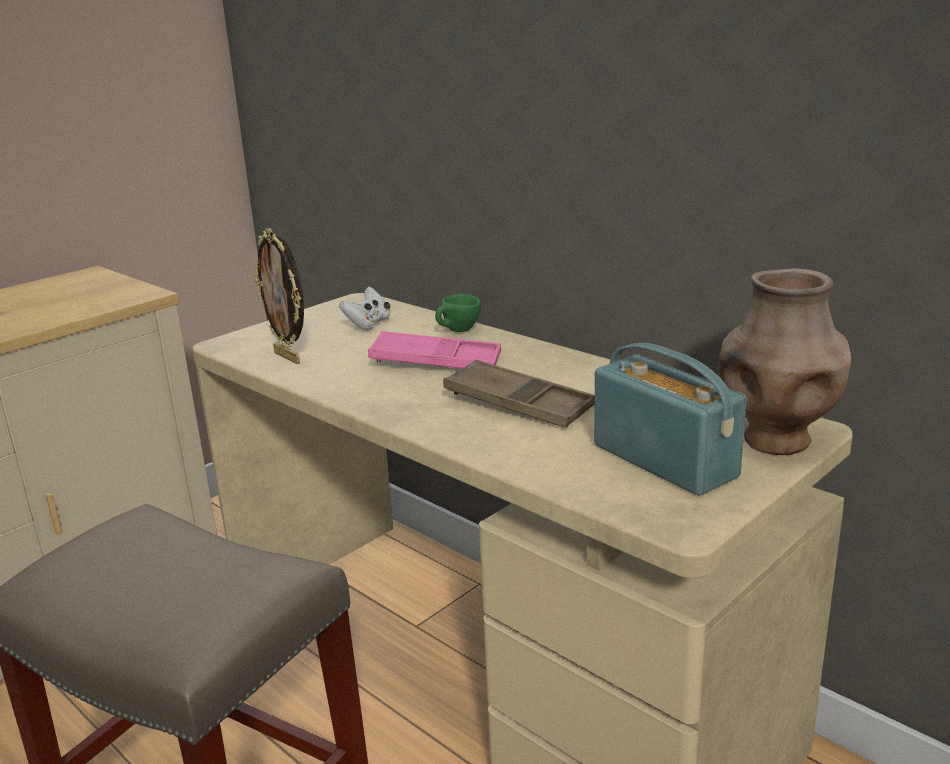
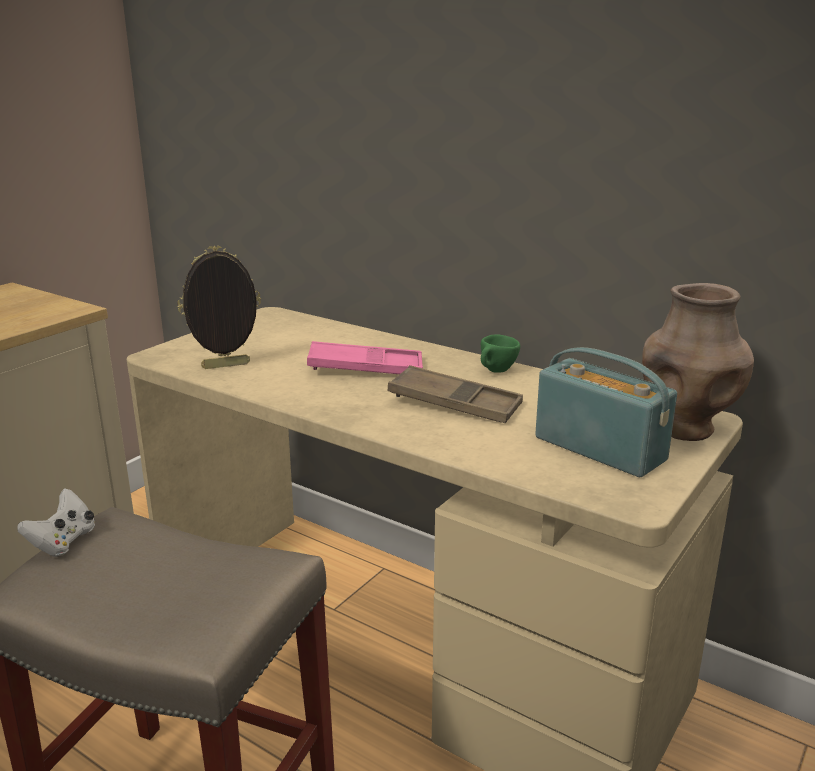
camera: 10 degrees left, 0 degrees up
picture frame [254,228,304,364] -> picture frame turned 120 degrees clockwise [177,246,261,369]
white game controller [339,287,390,330] -> white game controller moved to [17,488,95,557]
green cup [435,294,481,332] -> green cup moved to [481,334,520,373]

